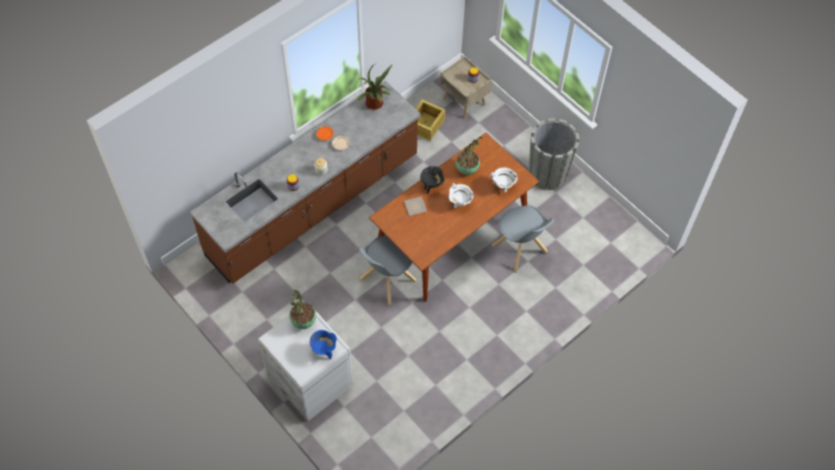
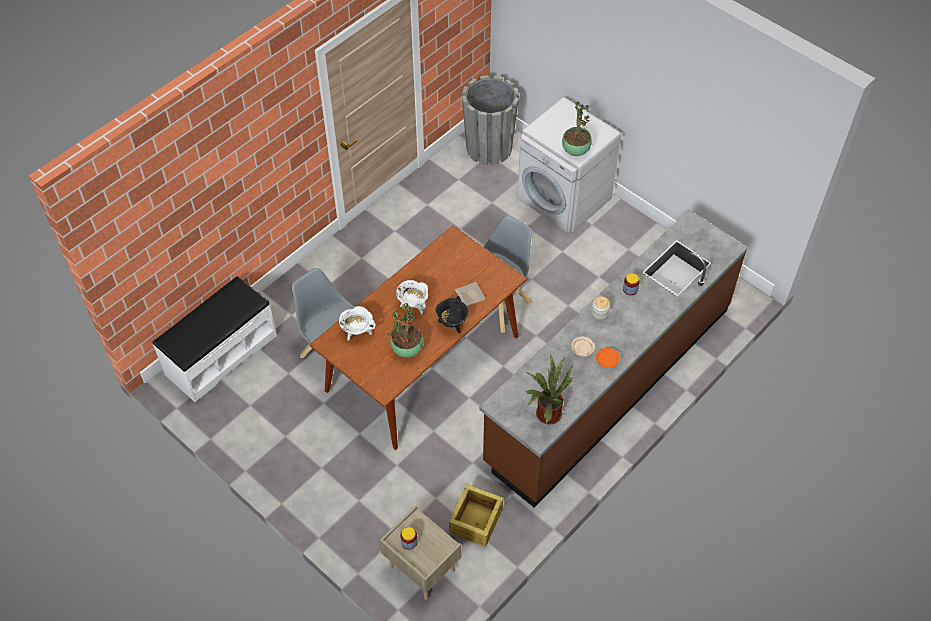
camera: 175 degrees right, 5 degrees down
blue cooking pot [309,330,337,359] -> none
grey planter [529,118,579,190] -> grey planter moved to [462,75,519,165]
none -> white bench [153,276,277,403]

